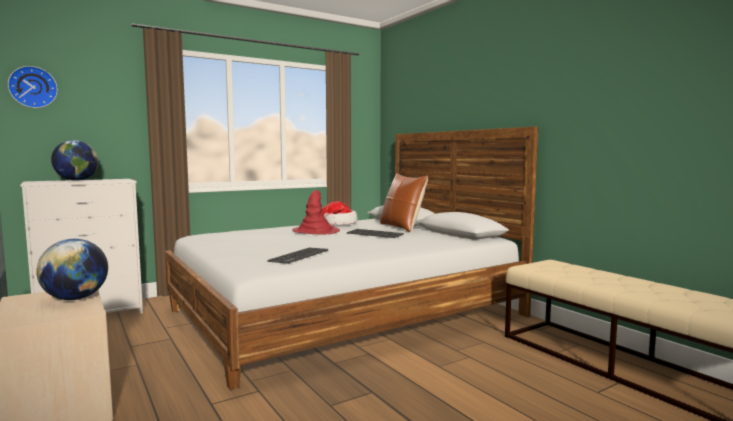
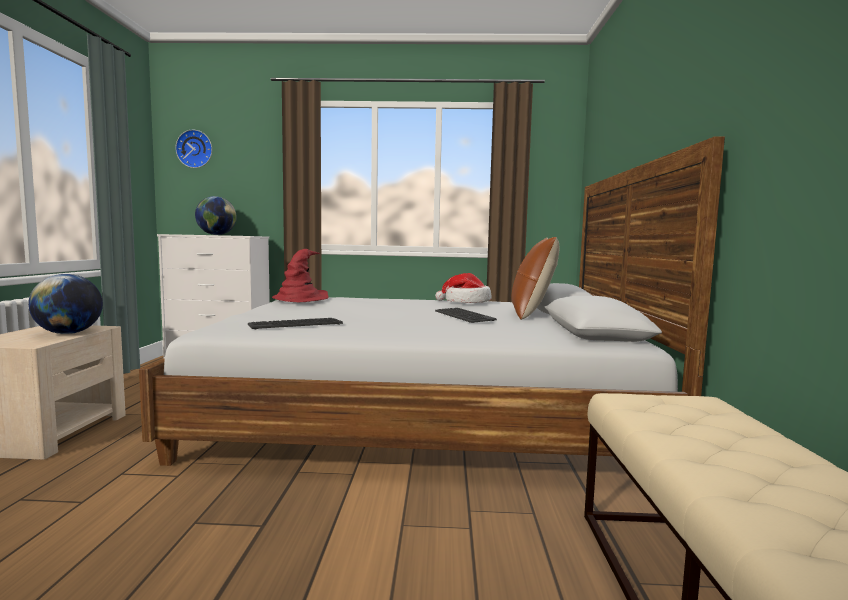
camera: 35 degrees right, 0 degrees up
red hat [292,190,340,235] -> red hat moved to [272,249,329,302]

